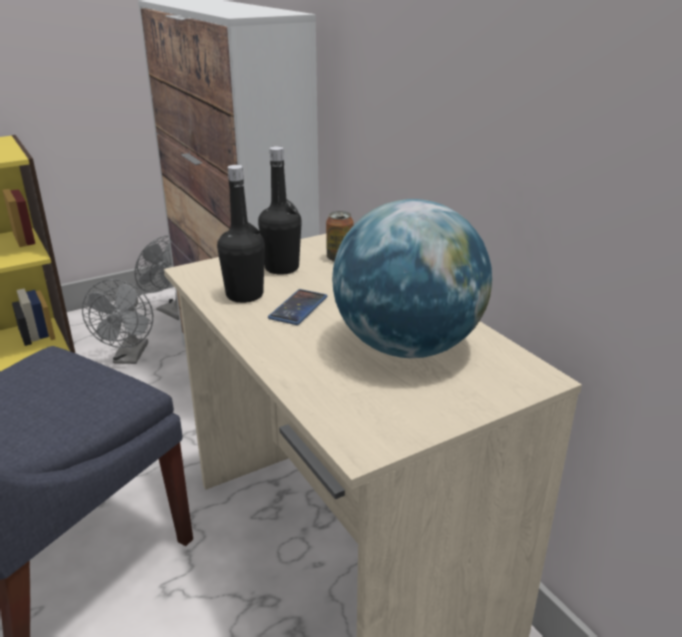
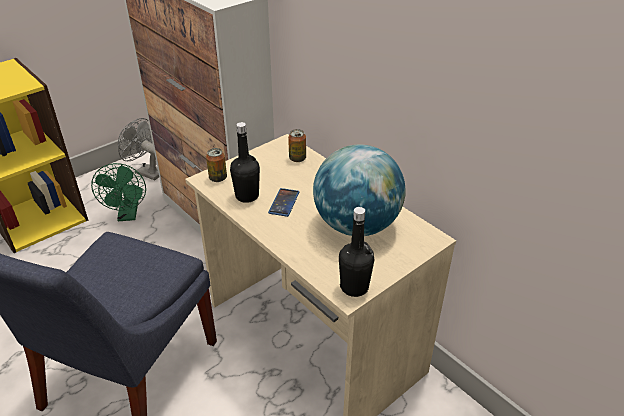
camera: 10 degrees left, 10 degrees up
grey fan [82,279,153,364] -> green fan [91,163,146,221]
black bottle [258,146,302,275] -> black bottle moved to [339,207,374,297]
none -> can [206,148,227,182]

